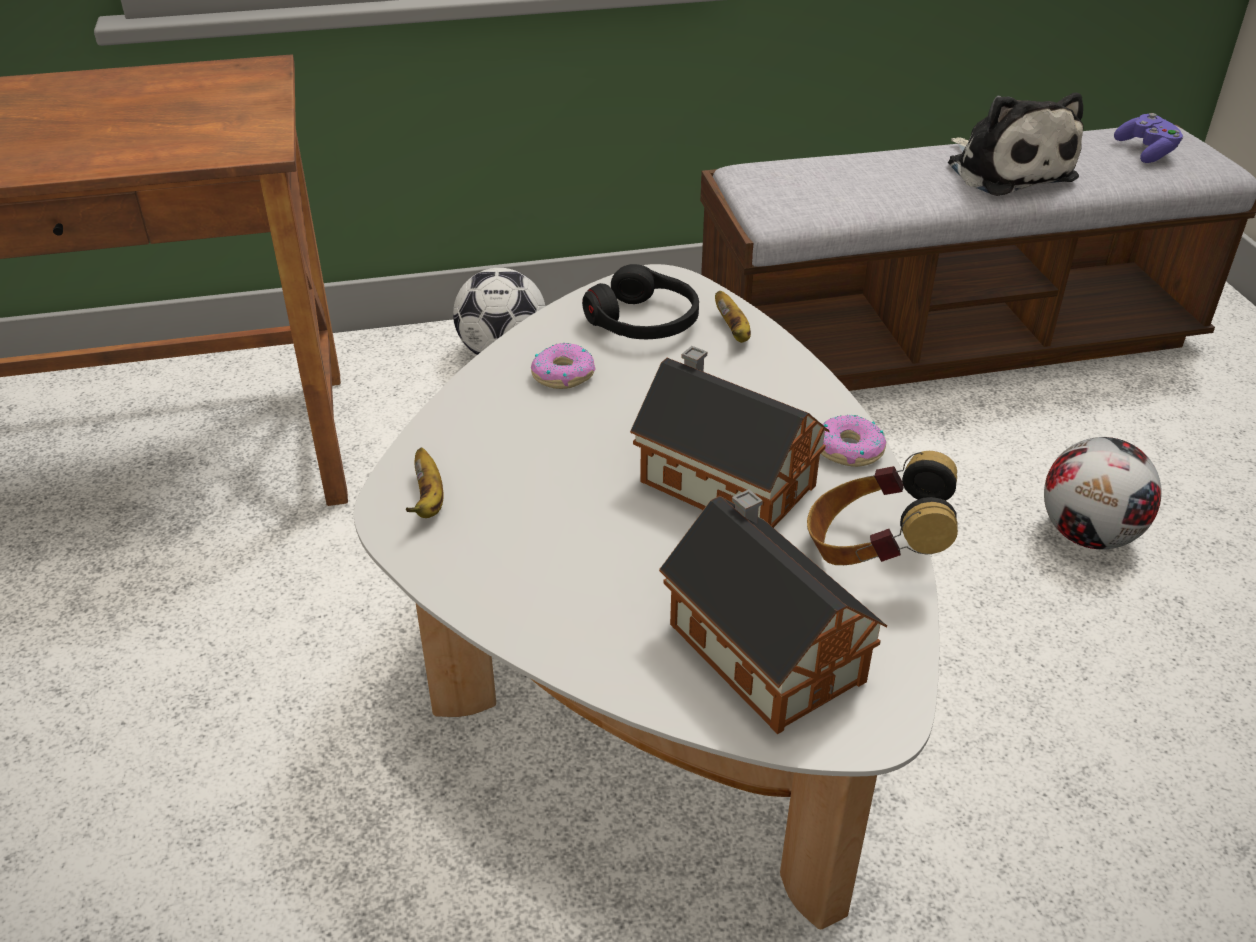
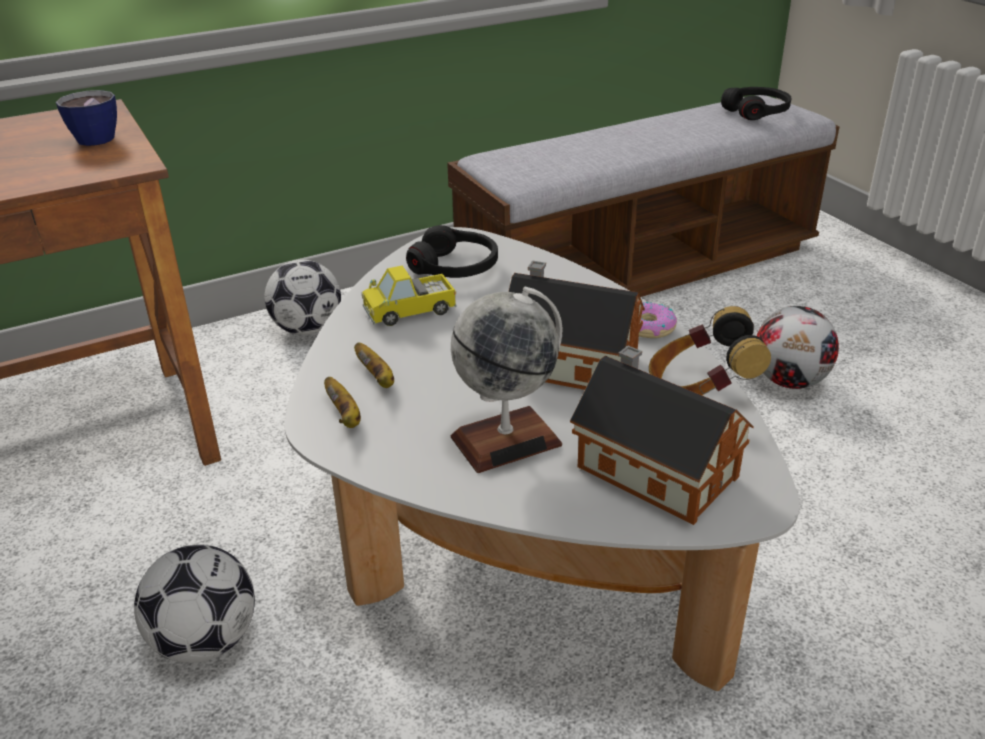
camera: 15 degrees left, 5 degrees down
donut [531,343,596,389] -> toy truck [362,265,457,326]
banana [715,291,751,343] -> banana moved to [354,343,394,388]
plush toy [948,92,1084,196] -> none
purple game controller [1114,113,1183,163] -> black headphones [721,87,791,120]
none -> cup [56,90,117,146]
none -> football [134,544,255,663]
none -> globe [451,287,562,473]

